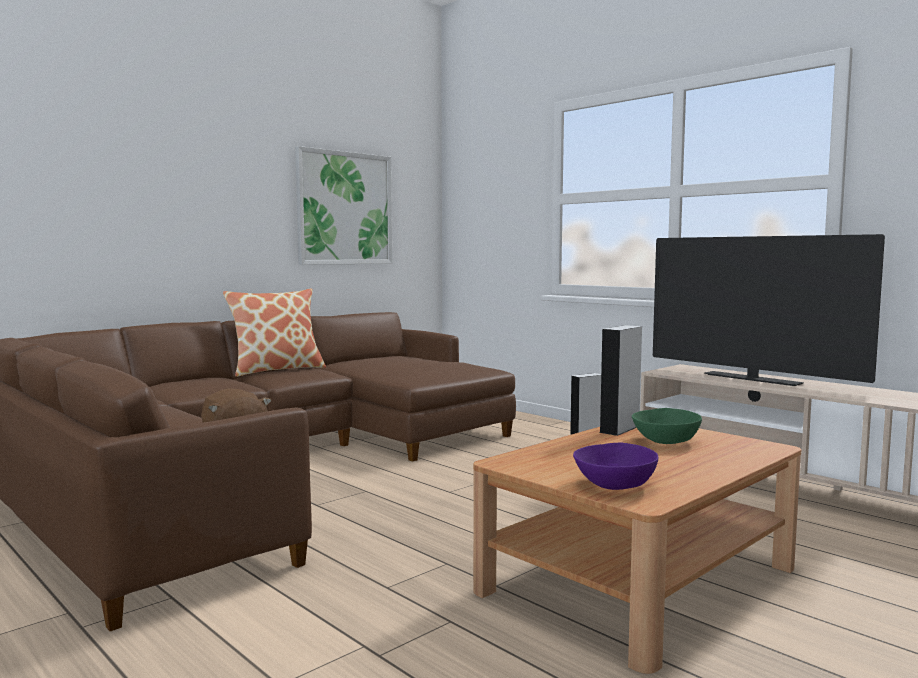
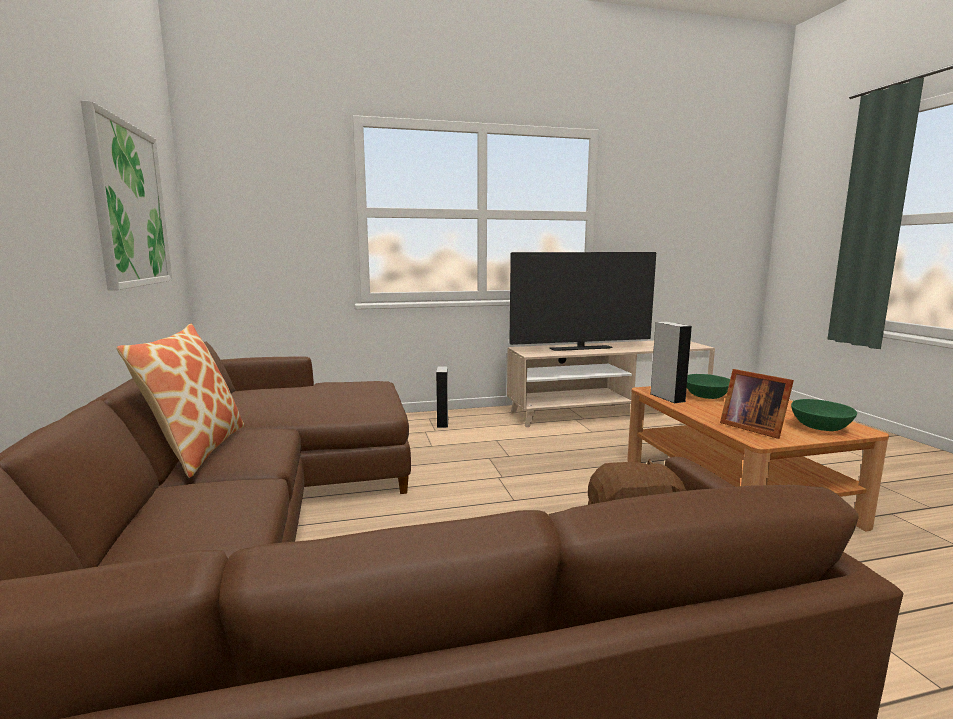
camera: 60 degrees left, 5 degrees up
purple bowl [573,442,658,490] -> green bowl [791,399,857,431]
none -> picture frame [720,369,794,439]

